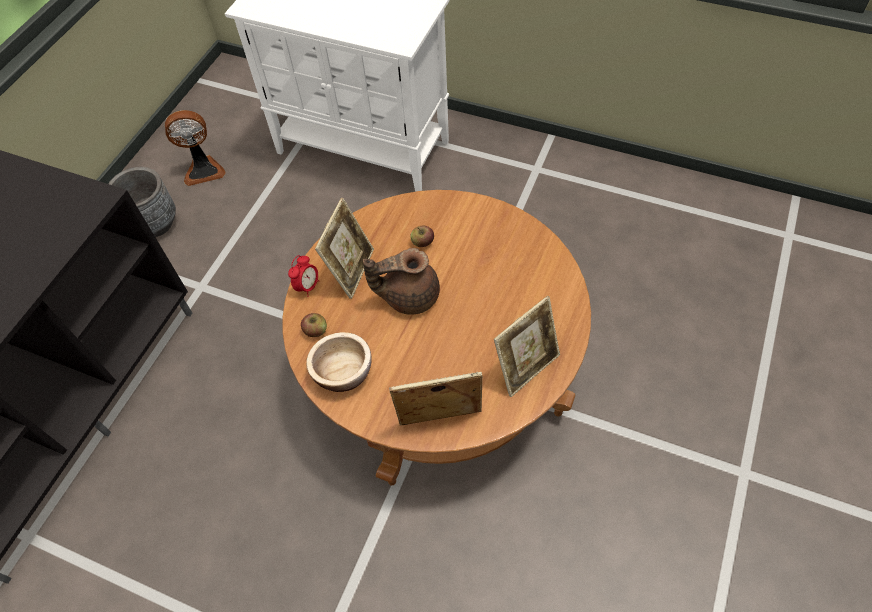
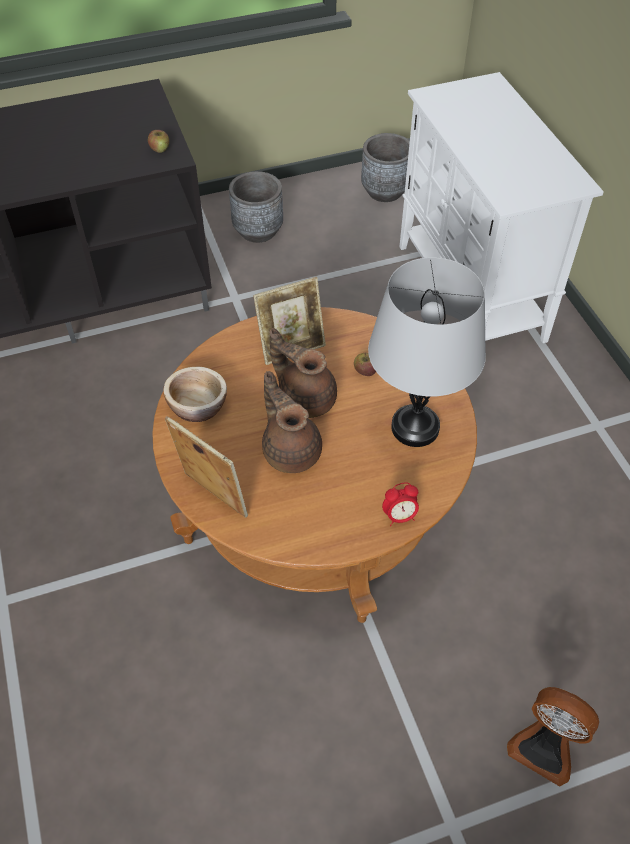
camera: 45 degrees right, 5 degrees down
fan [165,110,225,186] -> fan moved to [507,687,599,787]
alarm clock [288,255,319,297] -> alarm clock moved to [382,482,419,526]
apple [301,313,327,337] -> apple moved to [148,130,169,153]
picture frame [494,296,560,397] -> none
none -> brown teapot [262,371,322,473]
none -> grey planter [361,133,410,202]
none -> grey table lamp [368,257,486,447]

